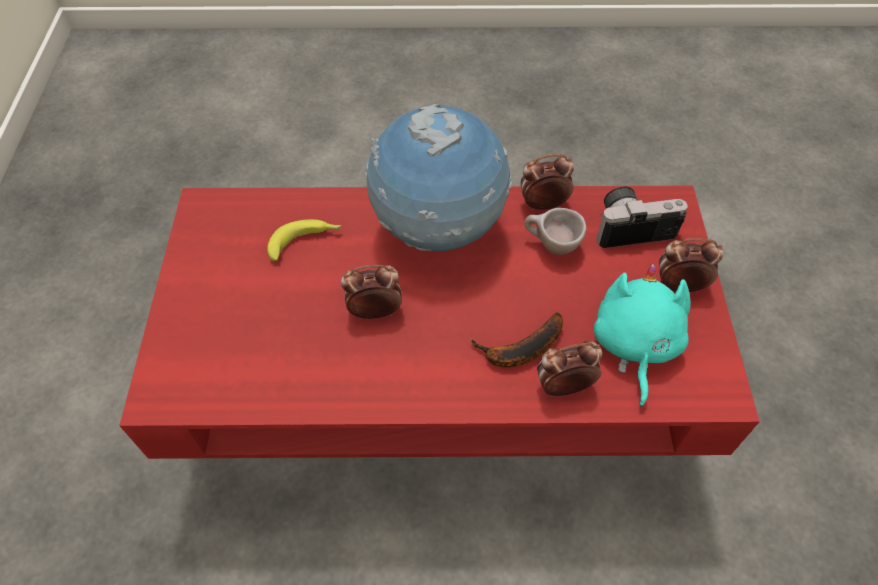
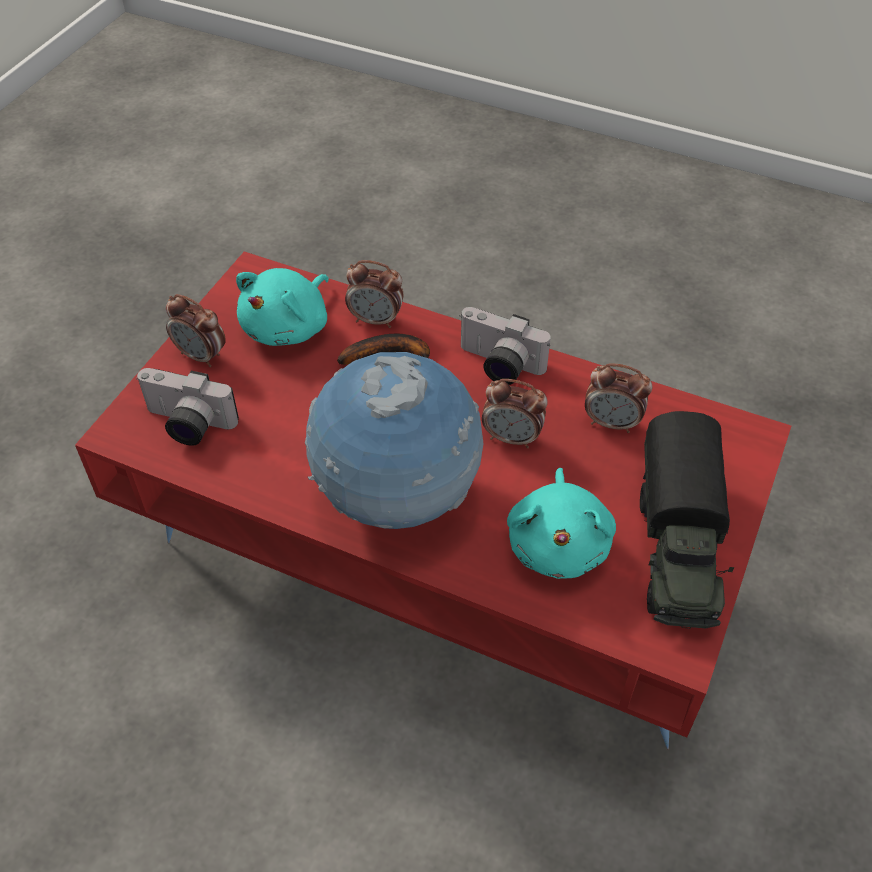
camera: 155 degrees left, 5 degrees down
banana [267,219,341,261] -> turquoise plush toy [507,468,616,579]
alarm clock [521,154,574,211] -> alarm clock moved to [585,363,652,433]
beige cup [524,208,586,255] -> none
none -> camera [459,307,551,385]
none -> toy truck [640,411,734,629]

